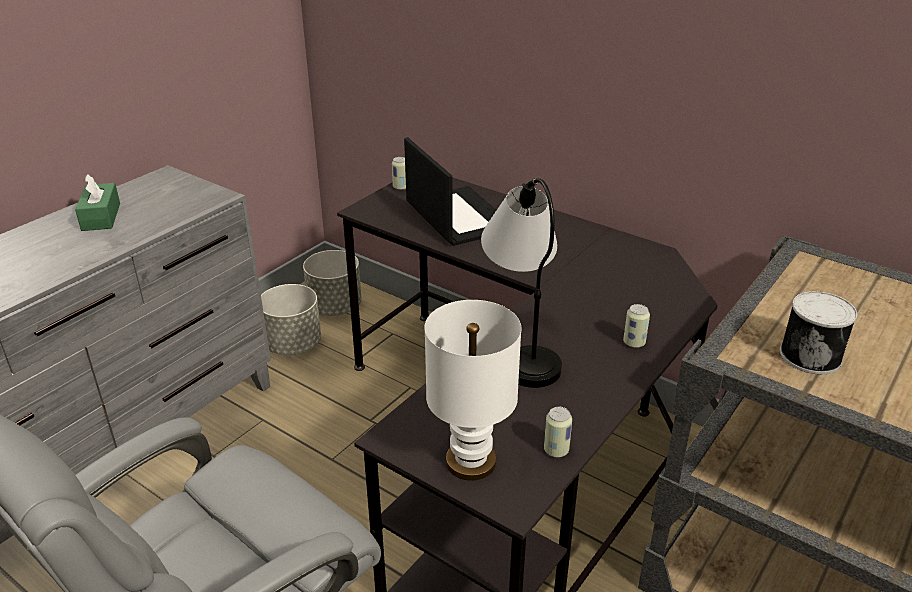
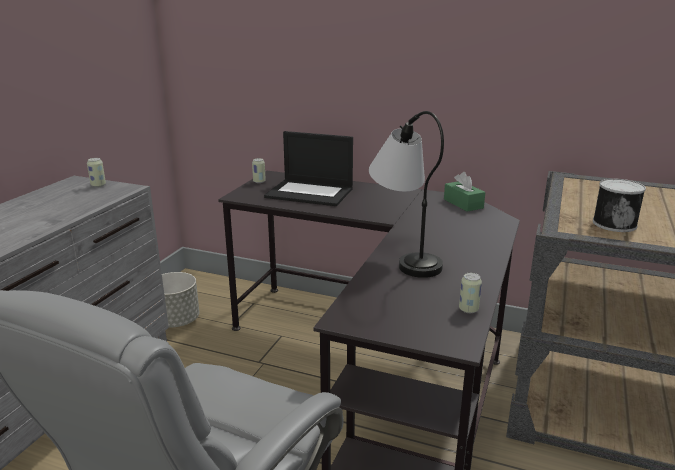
camera: 15 degrees left, 10 degrees down
green tissue box [75,174,120,231] -> green tissue box moved to [444,172,485,212]
grey planter [303,250,362,316] -> none
laptop [404,137,496,246] -> laptop turned 150 degrees clockwise [264,131,353,206]
white table lamp [424,300,521,481] -> none
can [623,304,650,348] -> can moved to [87,158,106,187]

